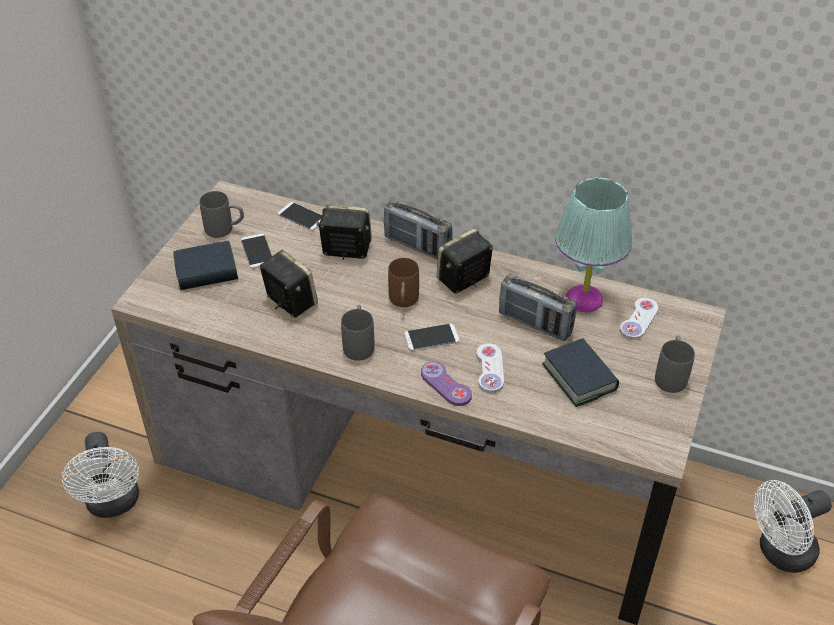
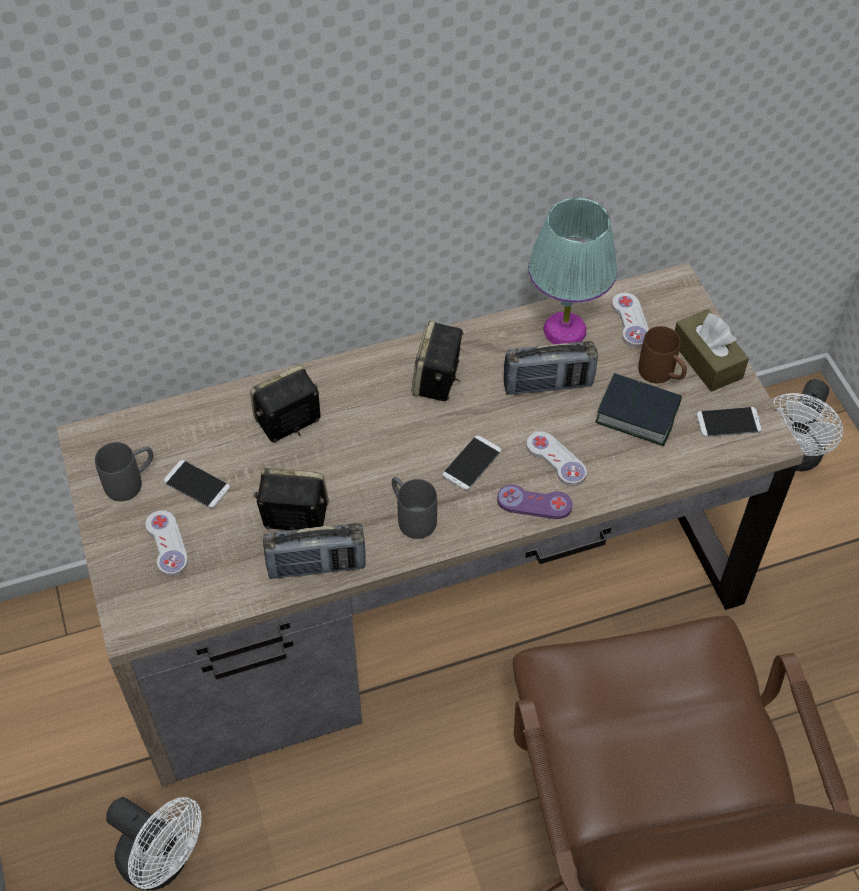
camera: 40 degrees left, 10 degrees up
book [173,241,238,290] -> white game controller [145,510,188,576]
phone [278,202,322,231] -> phone moved to [697,407,762,437]
radio [384,200,453,260] -> radio moved to [263,523,366,579]
brown mug [388,258,419,307] -> brown mug moved to [638,326,687,384]
grey mug [655,336,695,393] -> brown tissue box [675,309,749,392]

